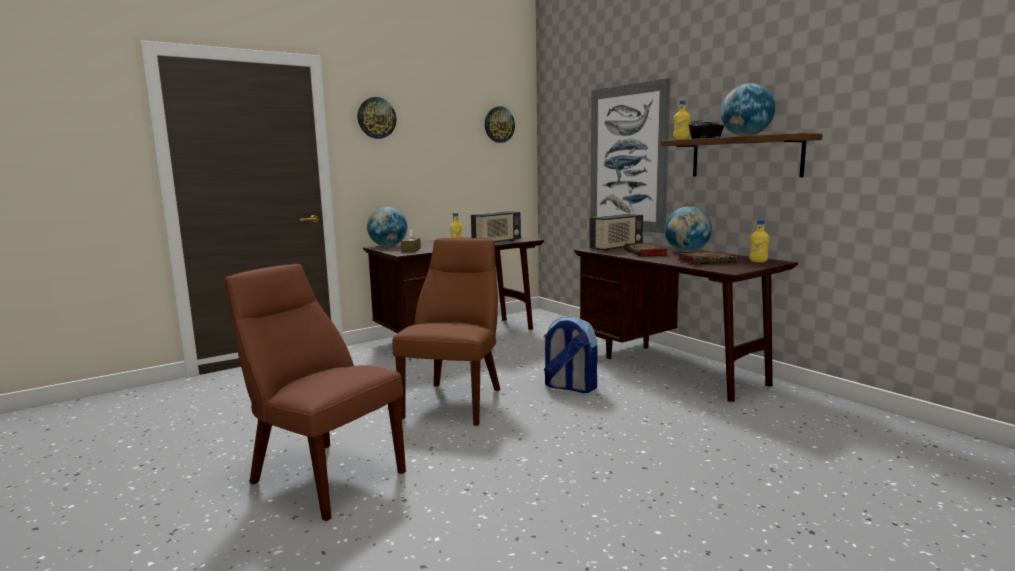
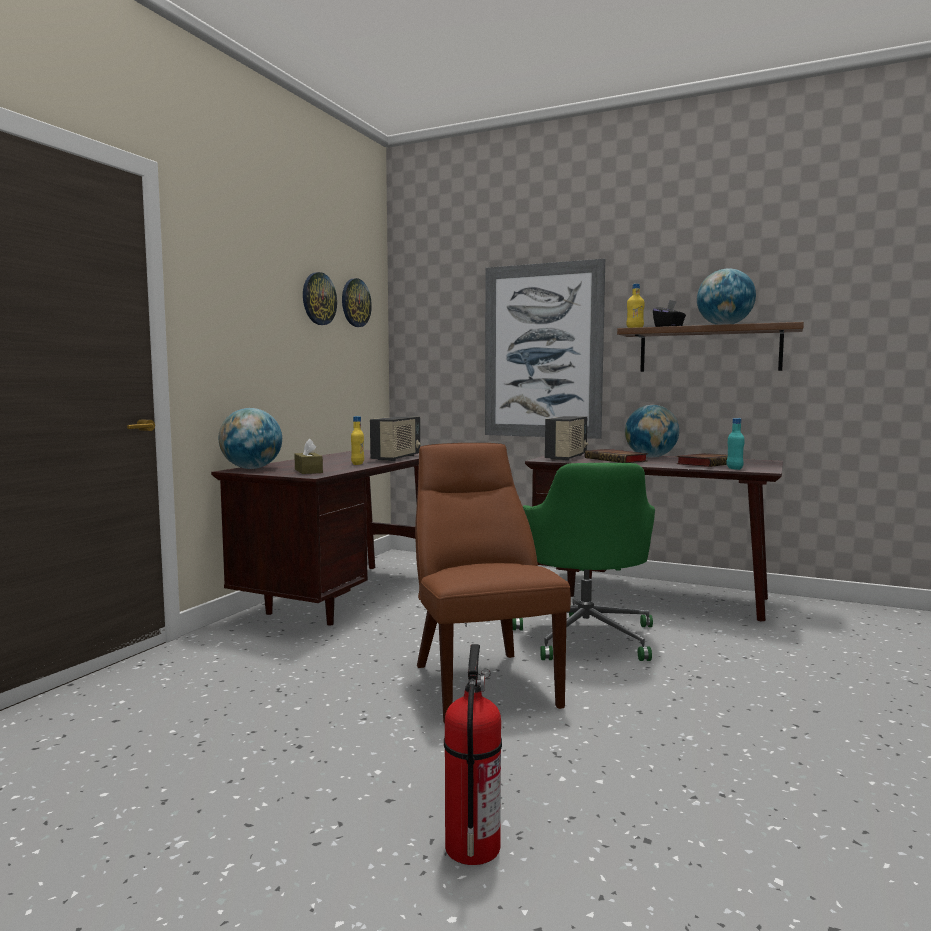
camera: 30 degrees left, 5 degrees down
brown chair [225,264,406,521] -> fire extinguisher [444,644,502,865]
wall clock [358,97,396,139] -> wall clock moved to [303,272,337,325]
backpack [544,317,598,393] -> green office chair [512,463,655,661]
yellow bottle [749,219,769,263] -> none
none -> turquoise bottle [727,418,745,470]

